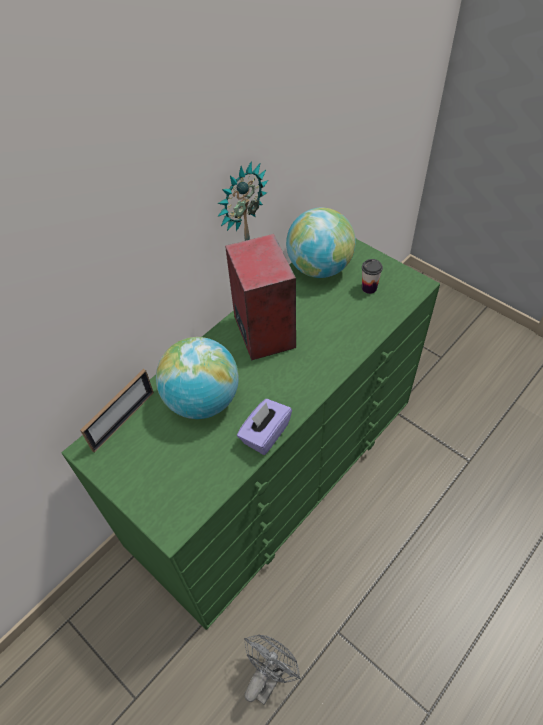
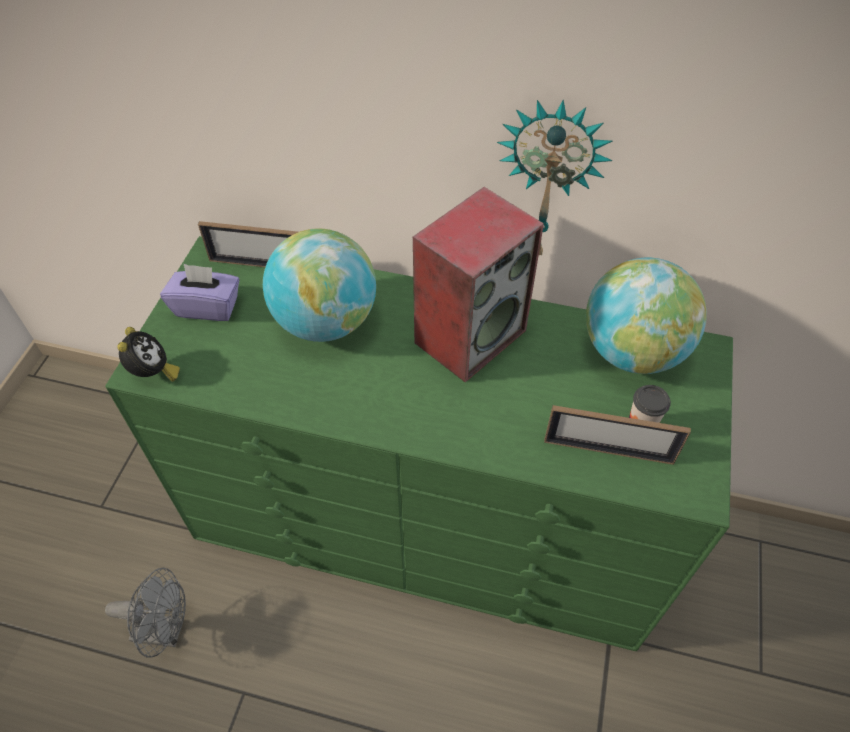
camera: 60 degrees right, 0 degrees up
purple tissue box [237,399,292,455] -> purple tissue box moved to [160,264,239,321]
none -> alarm clock [117,327,180,382]
none -> picture frame [544,405,691,465]

